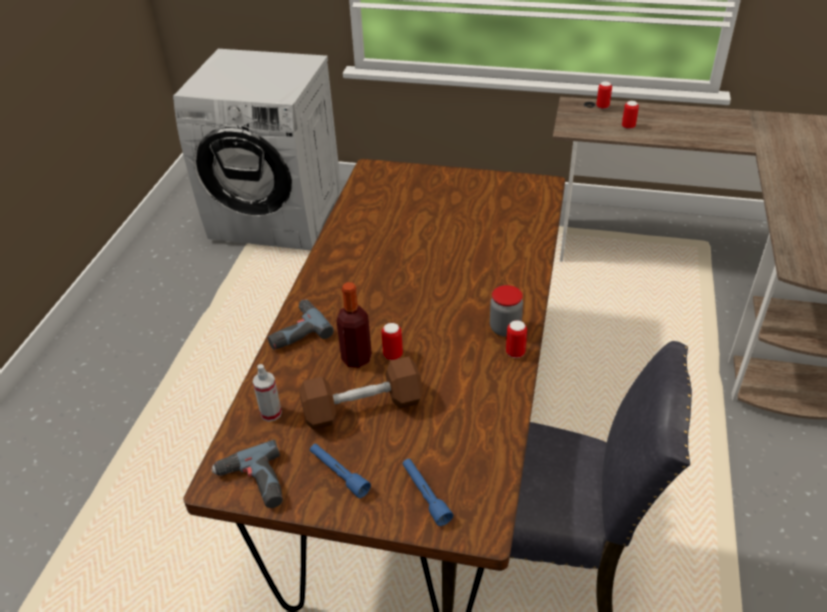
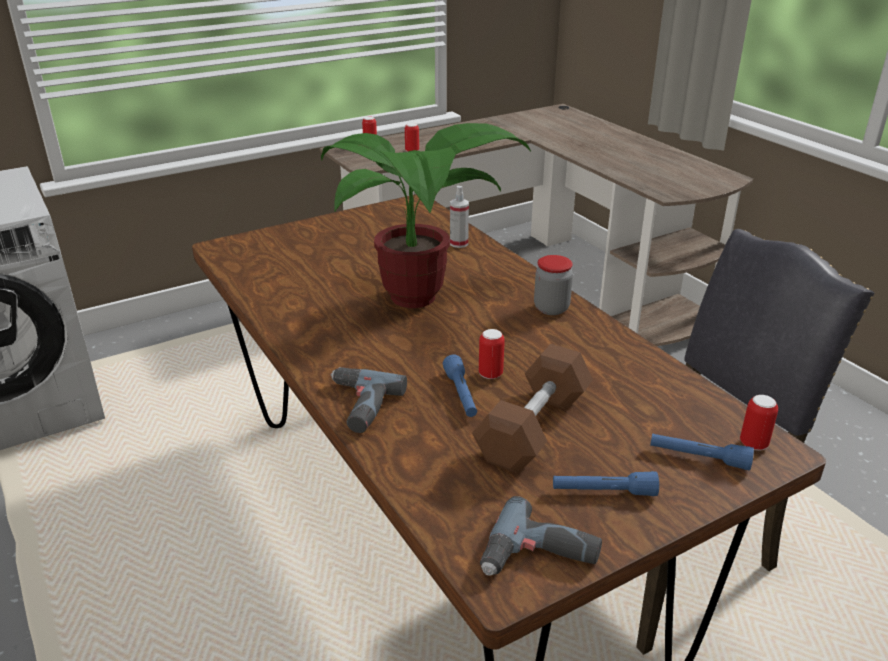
camera: 45 degrees left, 10 degrees down
spray bottle [252,364,282,422] -> spray bottle moved to [450,186,469,248]
bottle [336,282,372,368] -> blue flashlight [443,354,477,417]
can [506,320,527,358] -> can moved to [740,395,778,451]
none -> potted plant [321,123,531,308]

